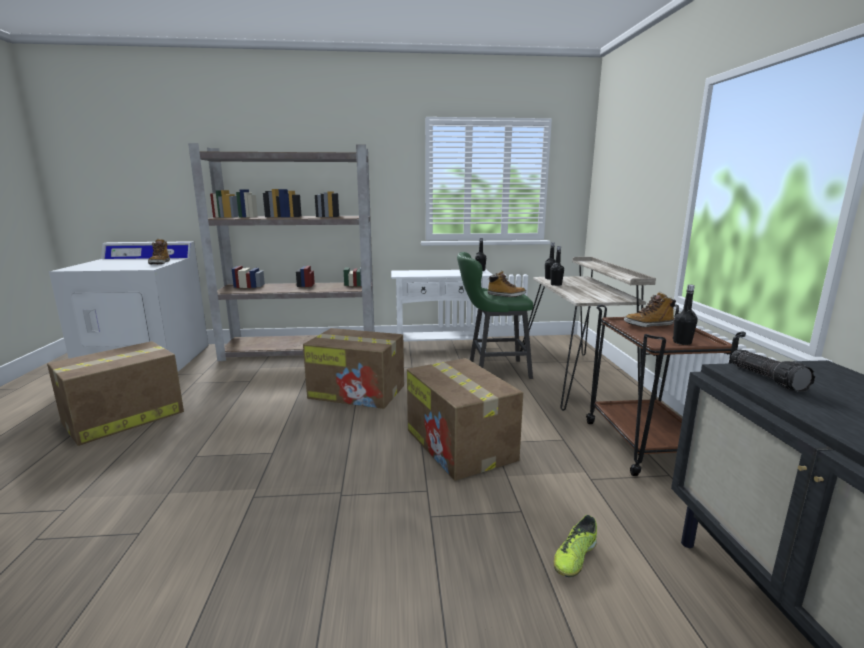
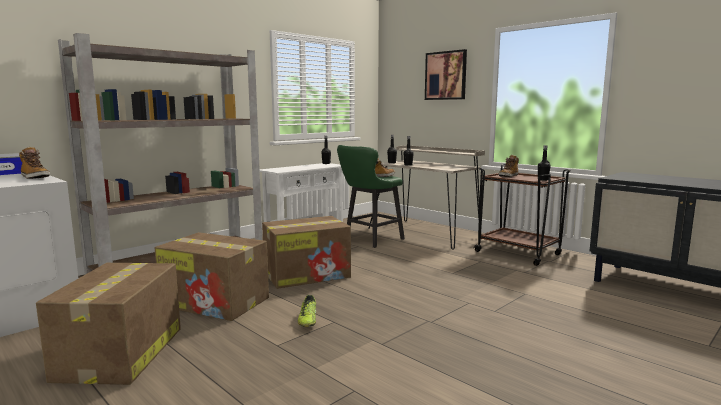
camera: 40 degrees left, 5 degrees down
cardboard box [407,358,523,481] -> cardboard box moved to [155,232,269,321]
shoe [554,515,597,577] -> shoe moved to [298,295,316,327]
flashlight [731,350,815,392] -> none
none -> picture [425,49,467,100]

